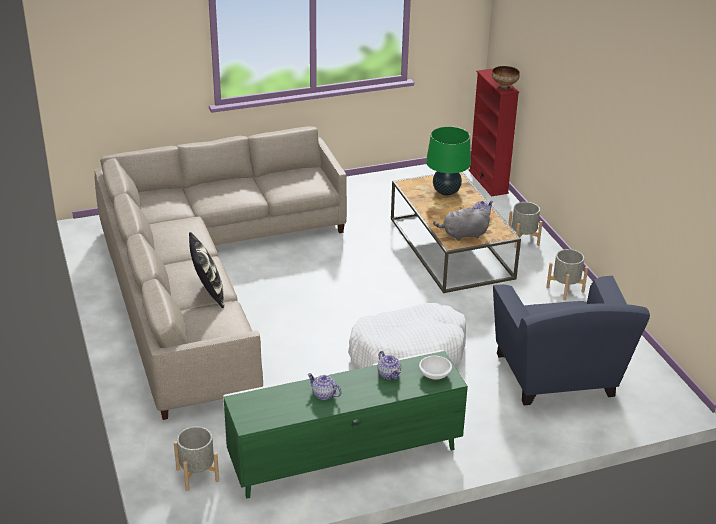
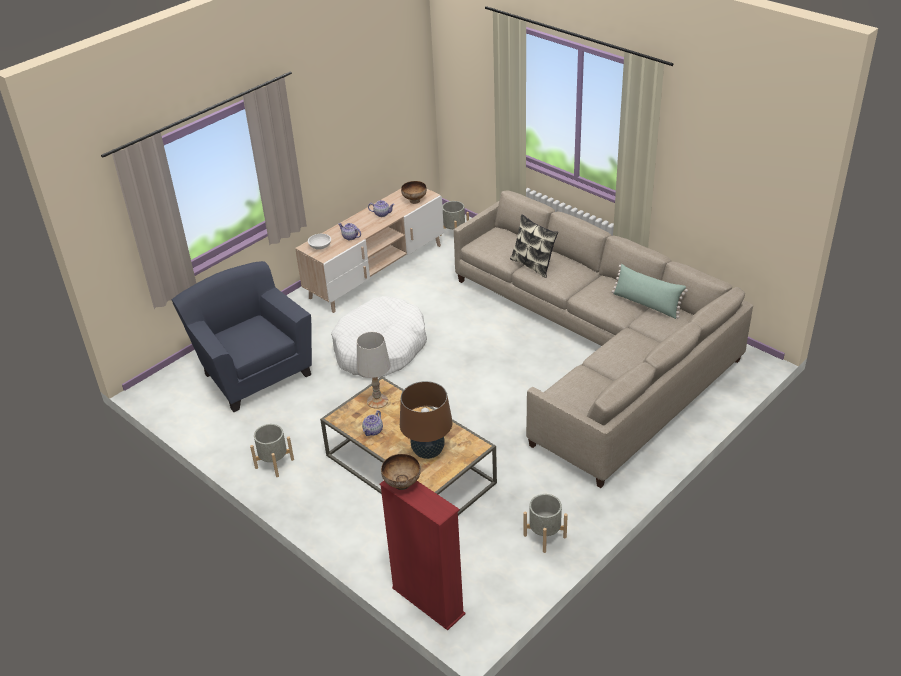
camera: 155 degrees right, 5 degrees up
green tv stand [223,350,468,499] -> beige tv stand [295,189,444,313]
green table lamp [426,126,471,195] -> brown table lamp [400,381,453,459]
grey plush toy [433,207,490,241] -> white table lamp [357,332,390,409]
grey planter [509,202,542,248] -> grey planter moved to [523,494,568,553]
none -> bowl [401,181,427,204]
none -> green pillow [612,264,688,319]

